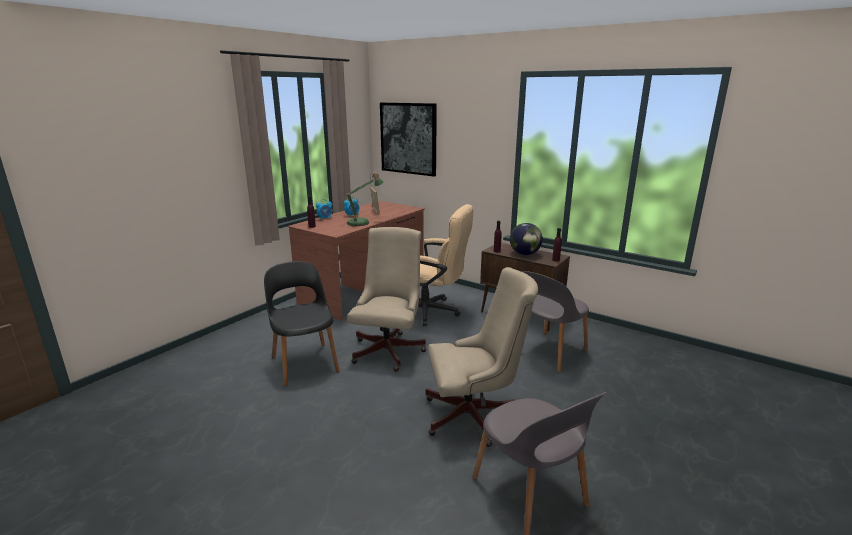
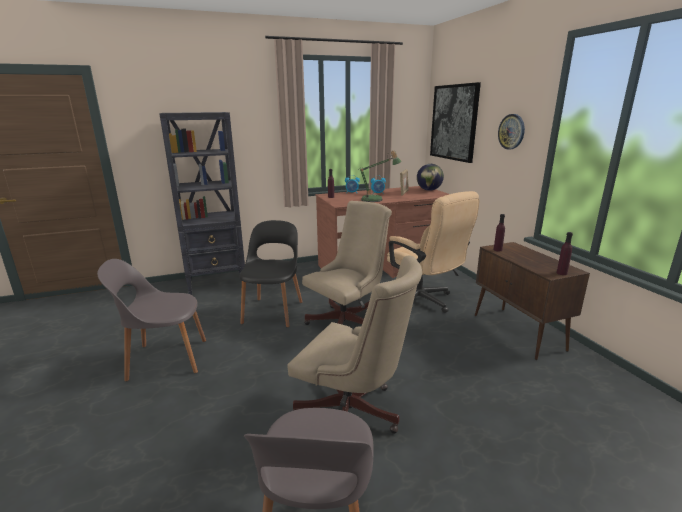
camera: 35 degrees right, 0 degrees up
globe [510,223,543,255] -> globe moved to [417,164,444,191]
grey chair [523,271,589,372] -> grey chair moved to [97,259,206,382]
none -> black bookcase [159,112,245,295]
none -> wall clock [498,114,525,150]

